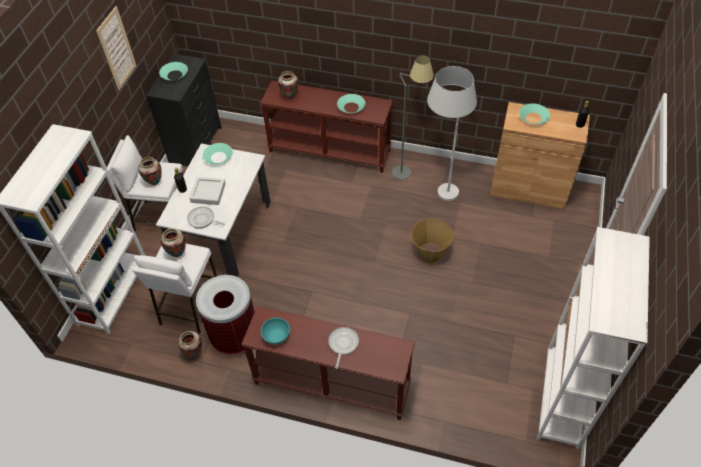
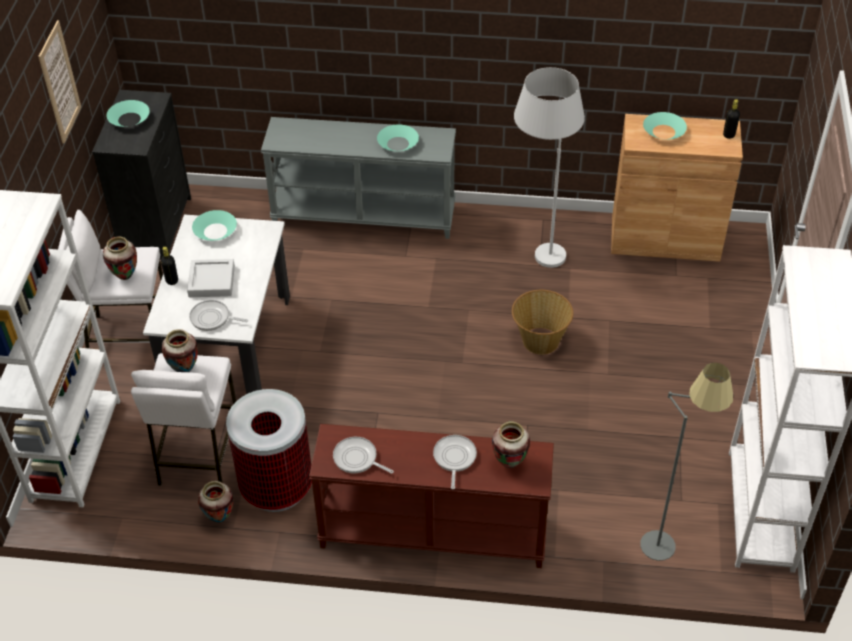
camera: 10 degrees left, 5 degrees down
brown console table [260,81,393,173] -> grey console table [261,117,456,239]
turquoise bowl [261,318,290,345] -> frying pan [333,437,394,474]
vase [278,71,298,99] -> vase moved to [492,422,530,468]
grey floor lamp [392,55,434,180] -> grey floor lamp moved to [640,363,733,561]

